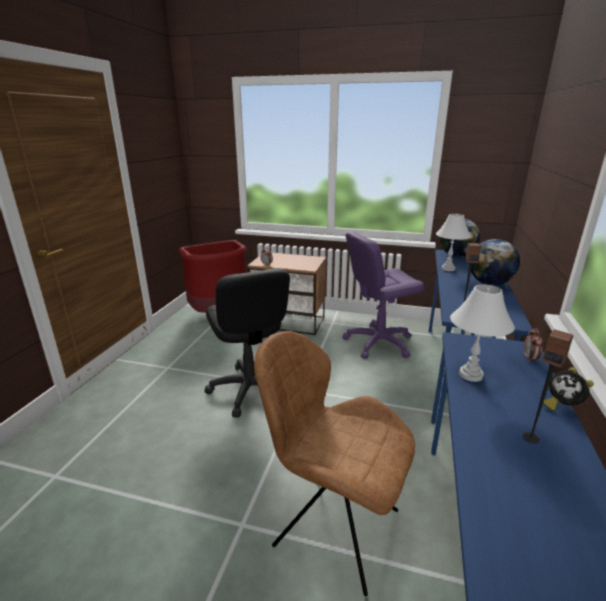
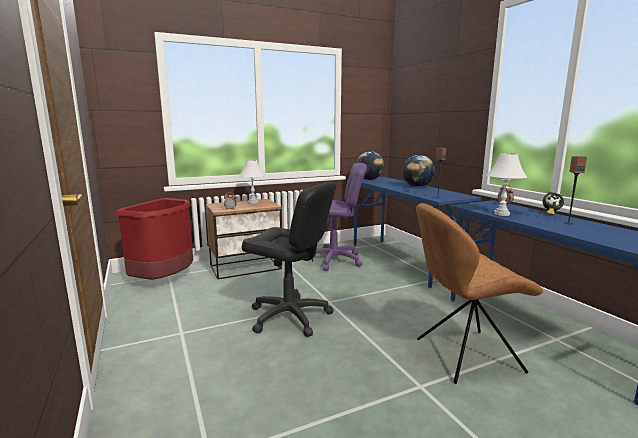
camera: 40 degrees left, 10 degrees down
purple office chair [342,232,424,359] -> purple office chair turned 120 degrees counterclockwise [304,163,367,271]
white table lamp [436,214,472,271] -> white table lamp moved to [239,160,265,204]

